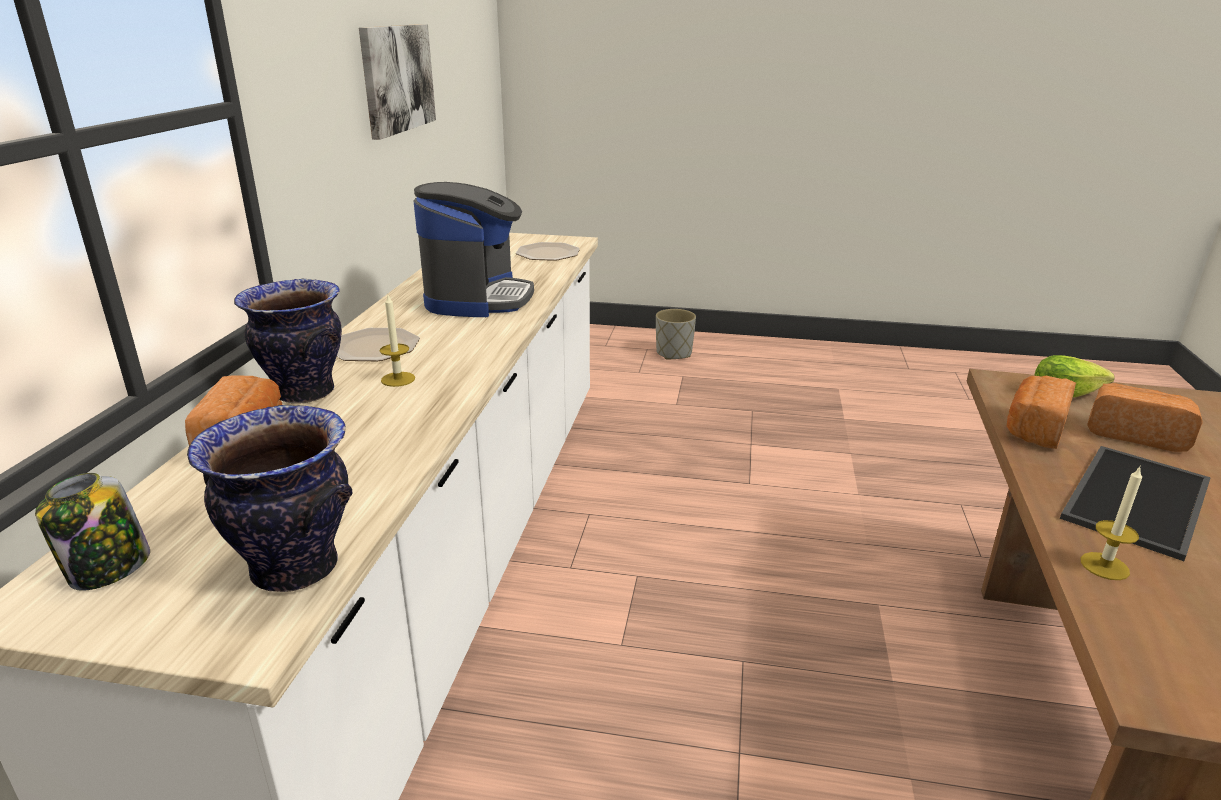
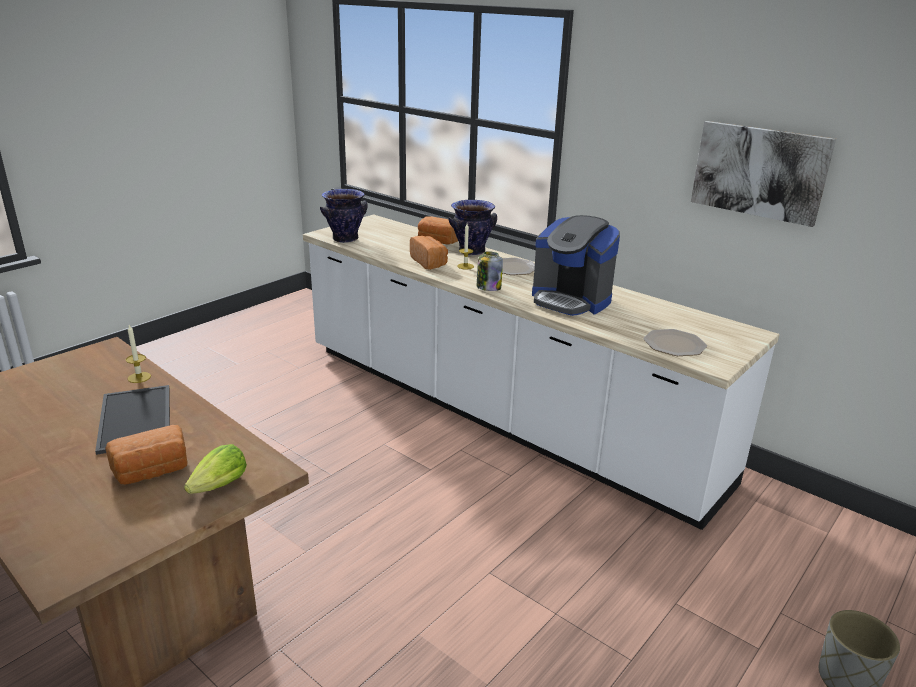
camera: 120 degrees right, 0 degrees up
jar [35,473,150,591] -> jar moved to [477,251,503,291]
bread [1007,376,1076,449] -> bread moved to [410,236,448,270]

